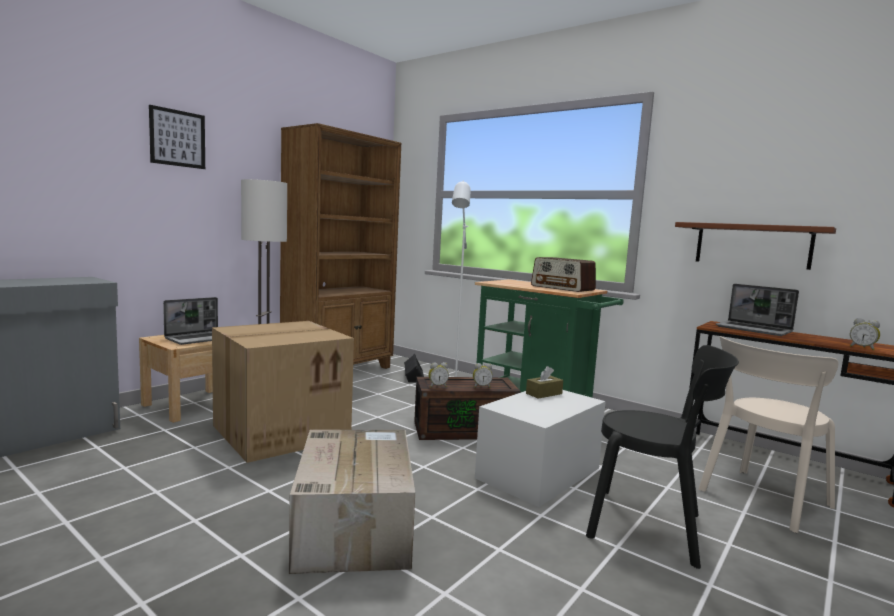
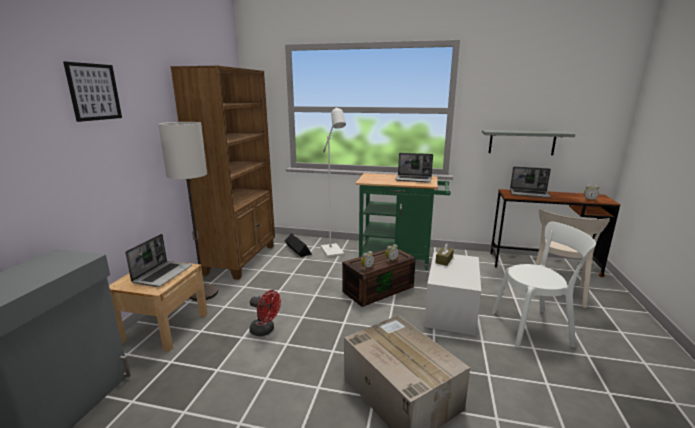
camera: 25 degrees left, 10 degrees up
cardboard box [212,321,354,463] -> red fan [249,290,281,336]
radio [531,257,596,292] -> laptop [395,153,433,183]
black chair [586,345,739,569] -> white chair [492,222,596,348]
brown shelf [675,222,836,270] -> grey shelf [482,130,575,155]

